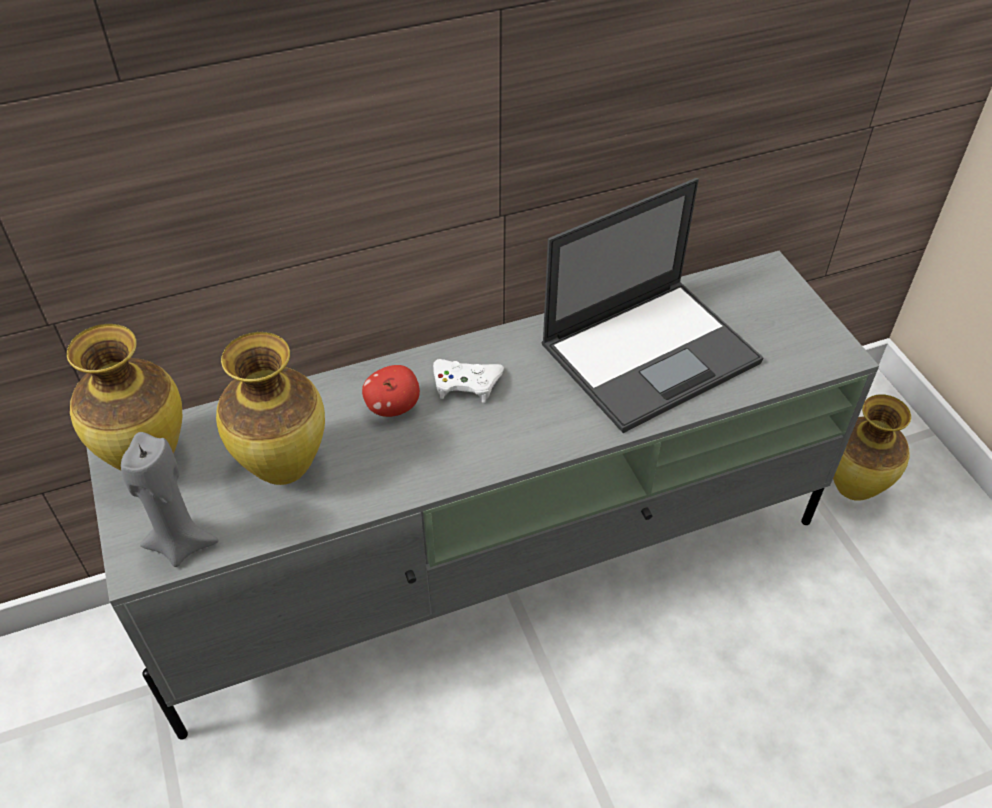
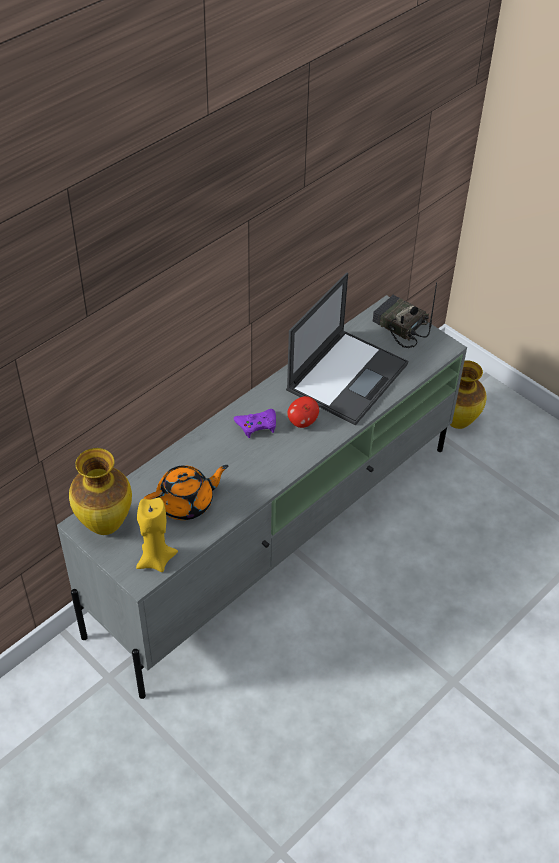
camera: 25 degrees left, 0 degrees up
grey candle [121,432,218,567] -> yellow candle [136,498,178,572]
vase [216,332,325,485] -> orange teapot [143,465,229,520]
apple [362,365,420,417] -> apple moved to [287,396,319,428]
white game controller [433,359,504,403] -> purple game controller [234,409,276,438]
none -> radio [373,282,437,348]

